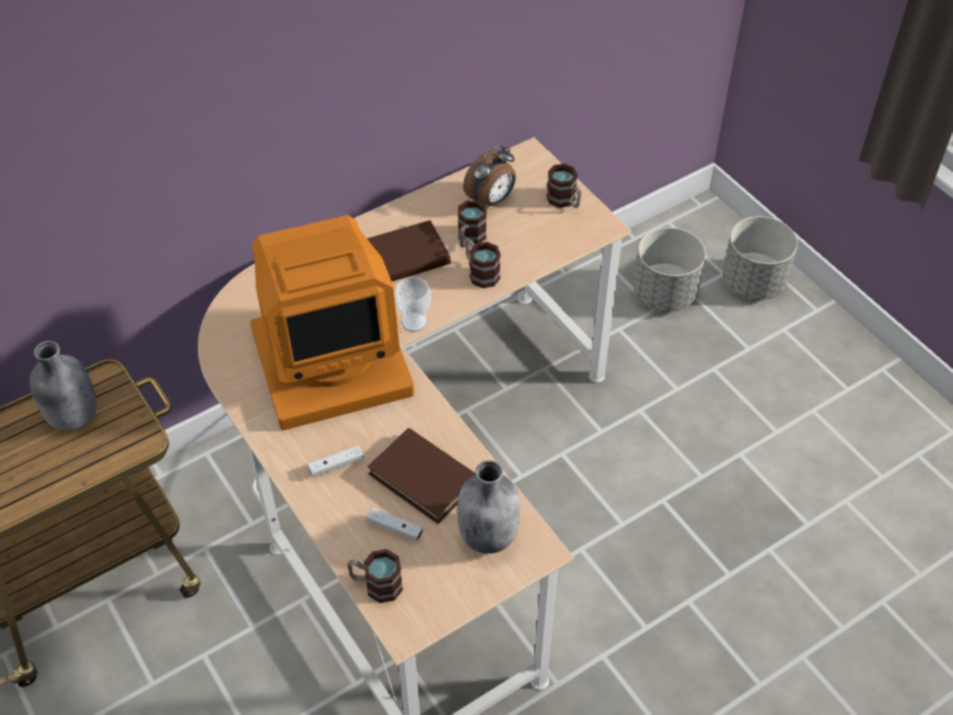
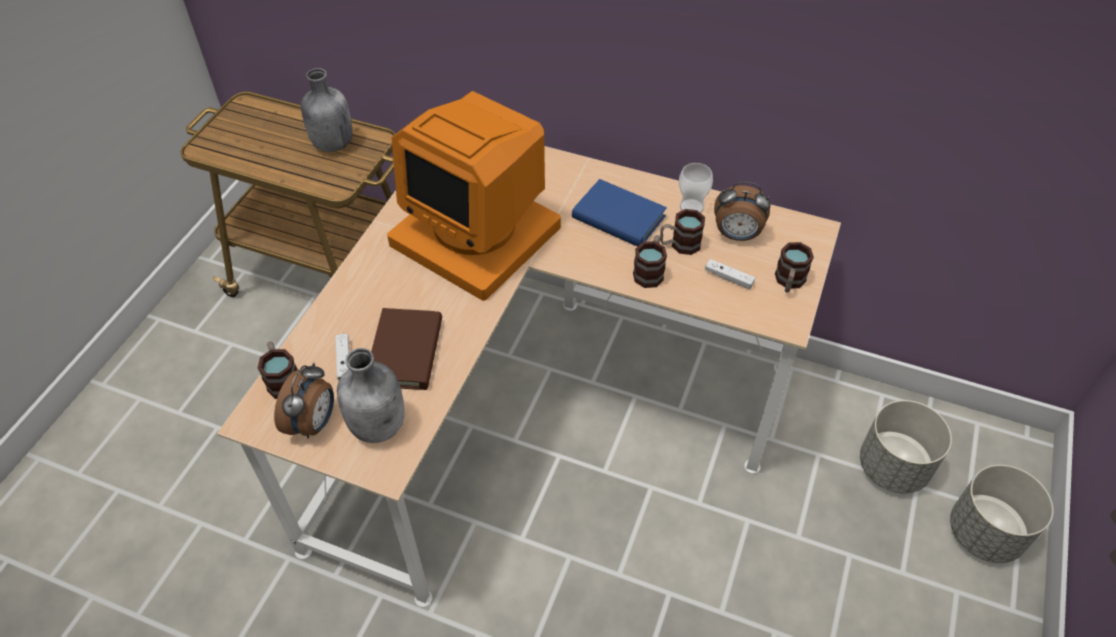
camera: 55 degrees right, 0 degrees up
white game controller [308,446,363,477] -> white game controller moved to [705,259,755,289]
brown book [367,220,451,281] -> blue book [572,179,667,247]
cup [395,277,431,332] -> cup moved to [679,163,713,213]
none -> alarm clock [274,363,334,438]

